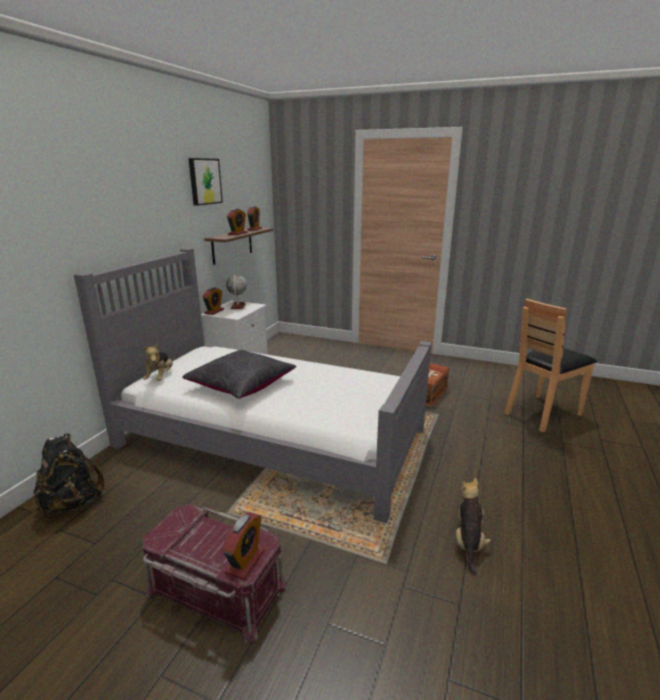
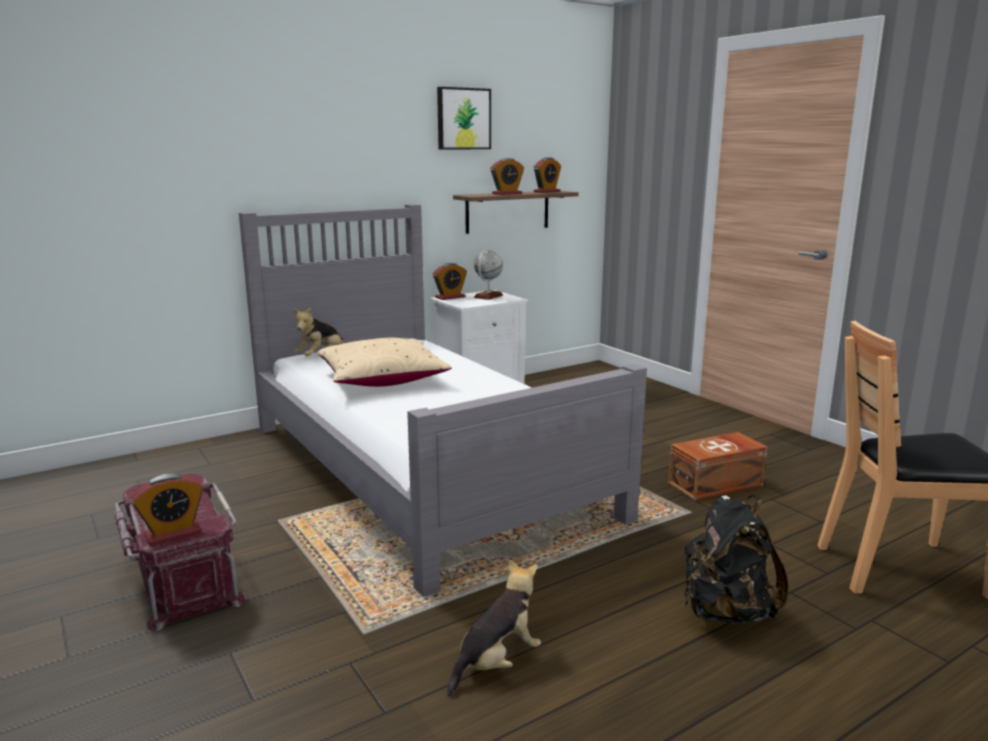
camera: 35 degrees right, 5 degrees down
black backpack [34,434,104,515] -> black backpack moved to [685,495,789,624]
black pillow [182,350,297,399] -> beige pillow [317,338,452,387]

